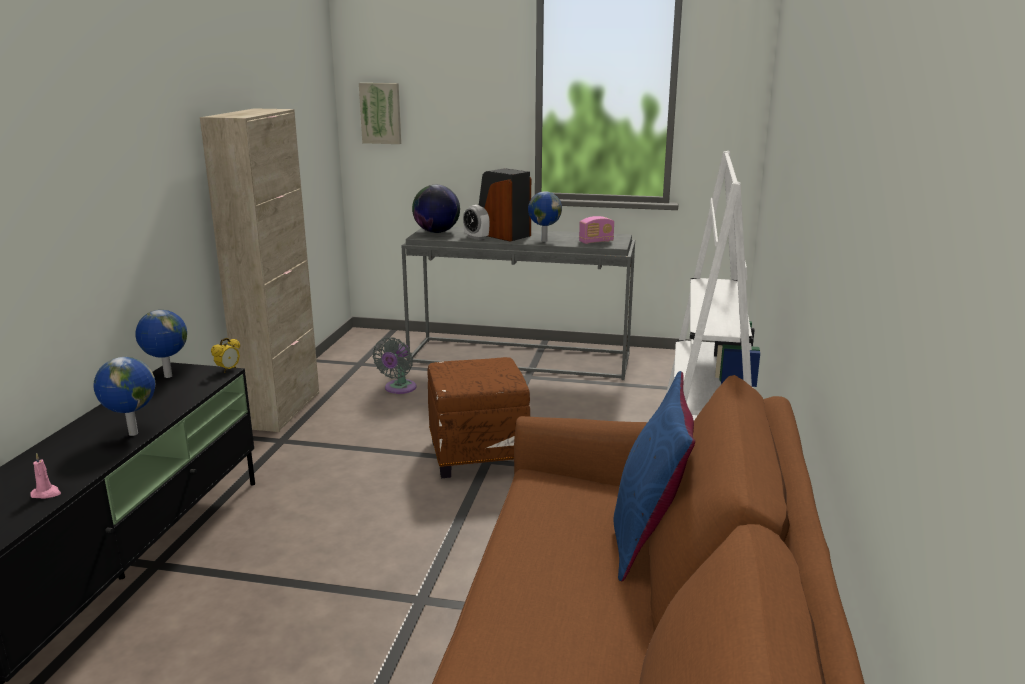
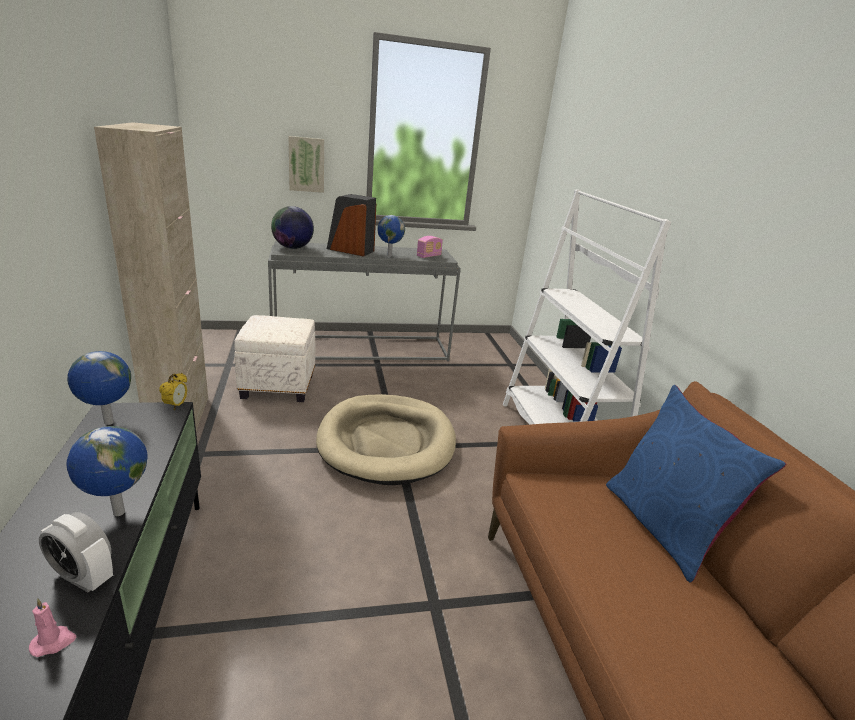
camera: 25 degrees left, 5 degrees up
picture [359,83,401,144] -> picture moved to [289,136,324,193]
grey fan [373,337,416,394] -> white ottoman [234,315,315,402]
brown ottoman [427,357,530,478] -> beige dog bed [316,394,456,485]
alarm clock [463,205,490,240] -> alarm clock moved to [39,512,113,593]

